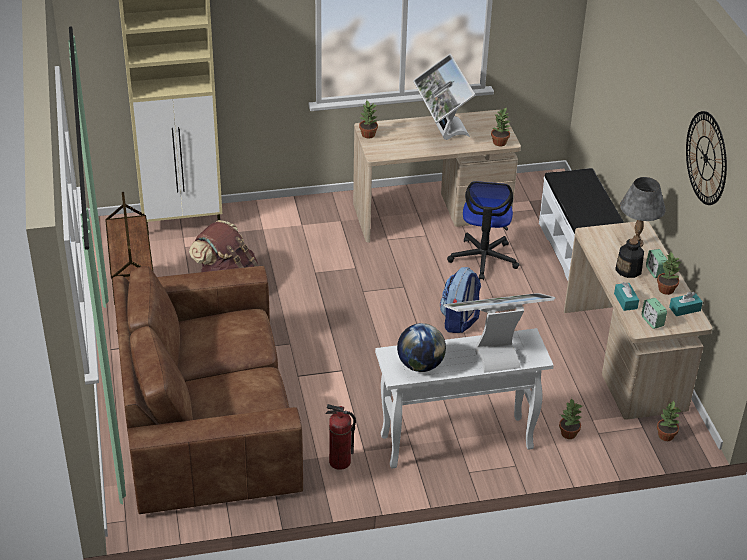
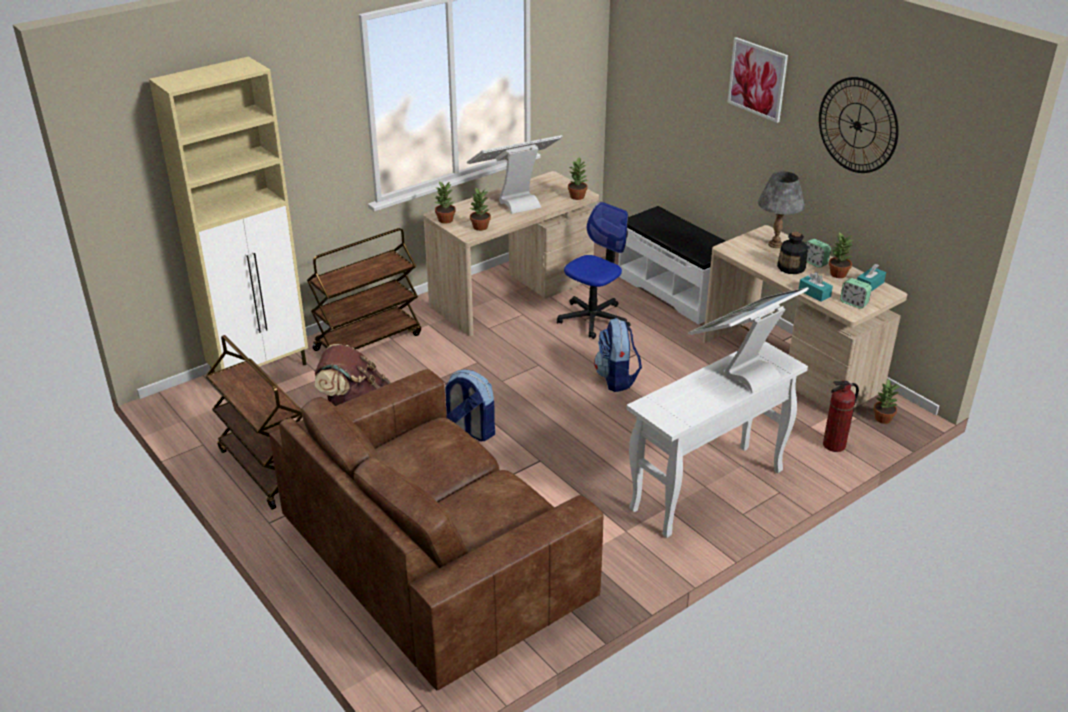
camera: 25 degrees left, 5 degrees down
fire extinguisher [326,404,356,470] -> fire extinguisher moved to [823,380,859,452]
globe [397,323,446,372] -> none
monitor [413,54,475,140] -> monitor turned 105 degrees clockwise [467,135,563,214]
office chair [447,181,519,280] -> office chair turned 120 degrees counterclockwise [557,202,630,339]
potted plant [559,398,582,439] -> potted plant moved to [469,187,491,231]
none -> brown cart [307,228,421,351]
none -> backpack [445,370,495,441]
none -> picture [727,37,788,123]

